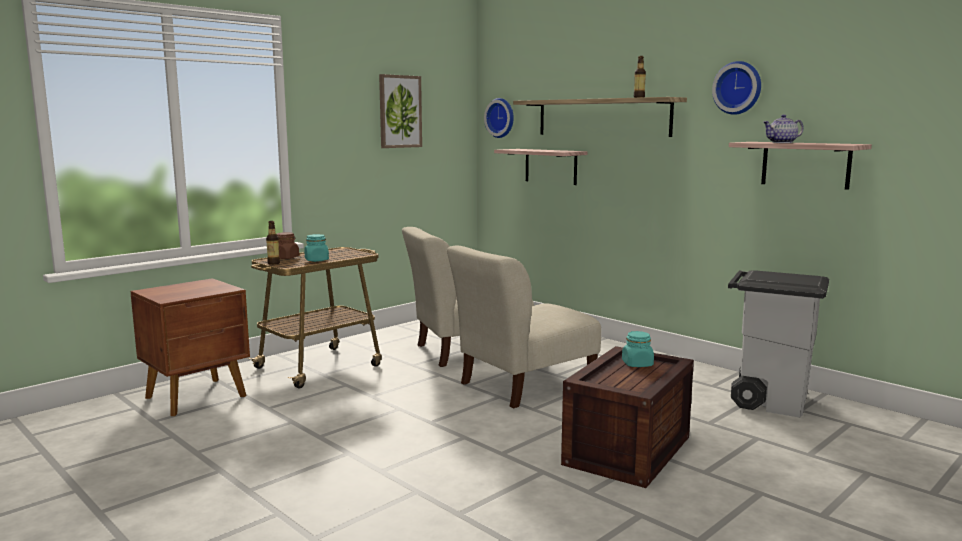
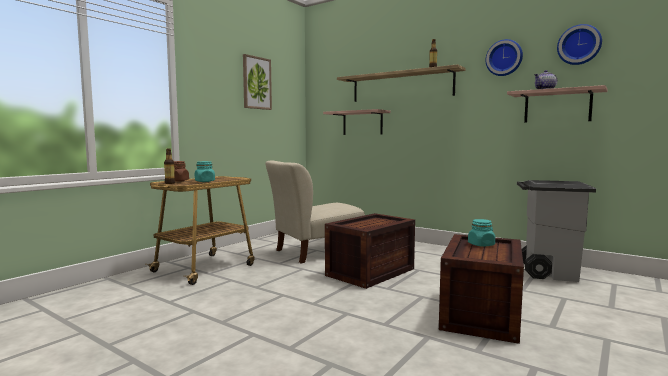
camera: 10 degrees left, 5 degrees down
brown nightstand [131,278,250,416] -> none
beige chair [447,245,601,408] -> crate [325,213,415,289]
wall clock [484,98,514,138] -> wall clock moved to [557,24,602,65]

